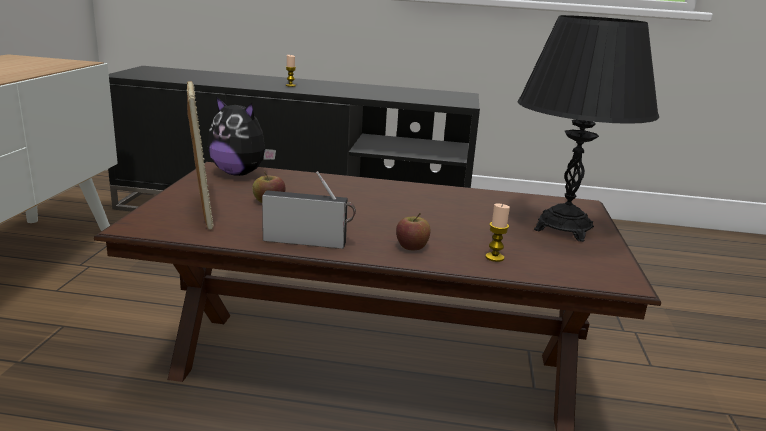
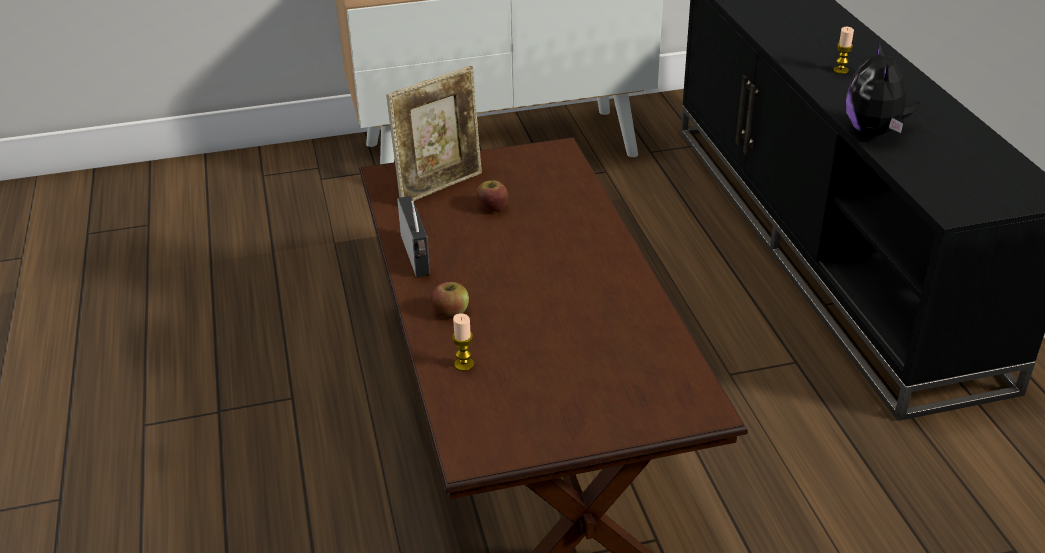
camera: 70 degrees right, 15 degrees up
plush toy [208,96,276,176] -> plush toy moved to [846,41,920,136]
black table lamp [517,15,659,242] -> none

